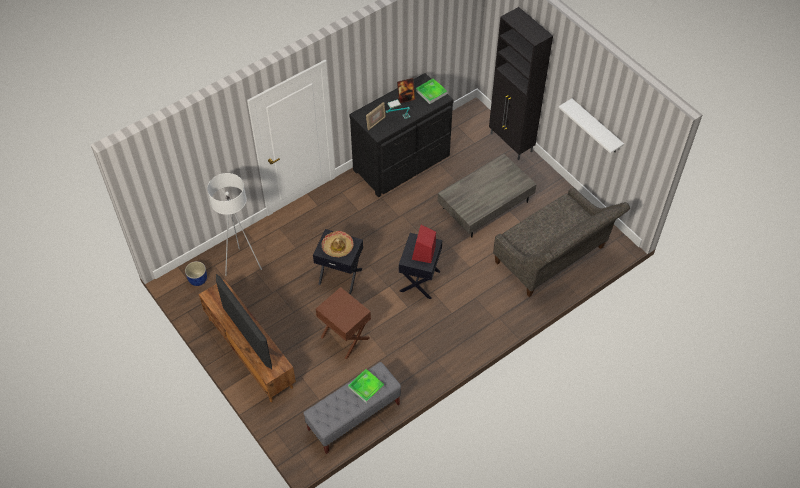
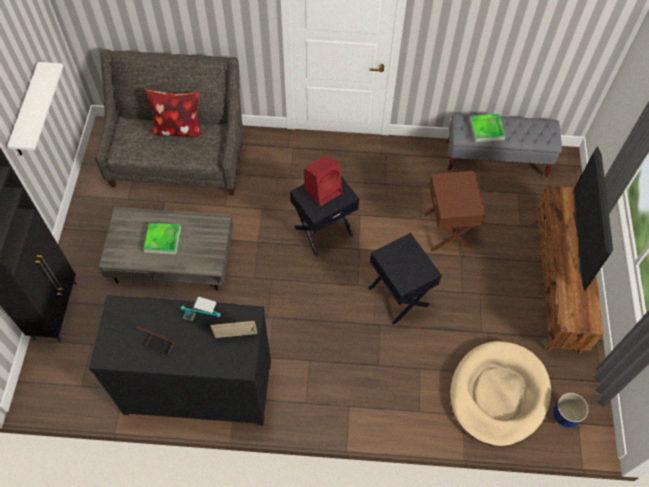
camera: 140 degrees left, 5 degrees up
white floor lamp [207,173,262,276] -> beige dog bed [450,341,551,446]
hat [322,231,354,257] -> none
tray [416,78,447,104] -> tray moved to [144,223,181,254]
none -> pillow [145,90,203,138]

